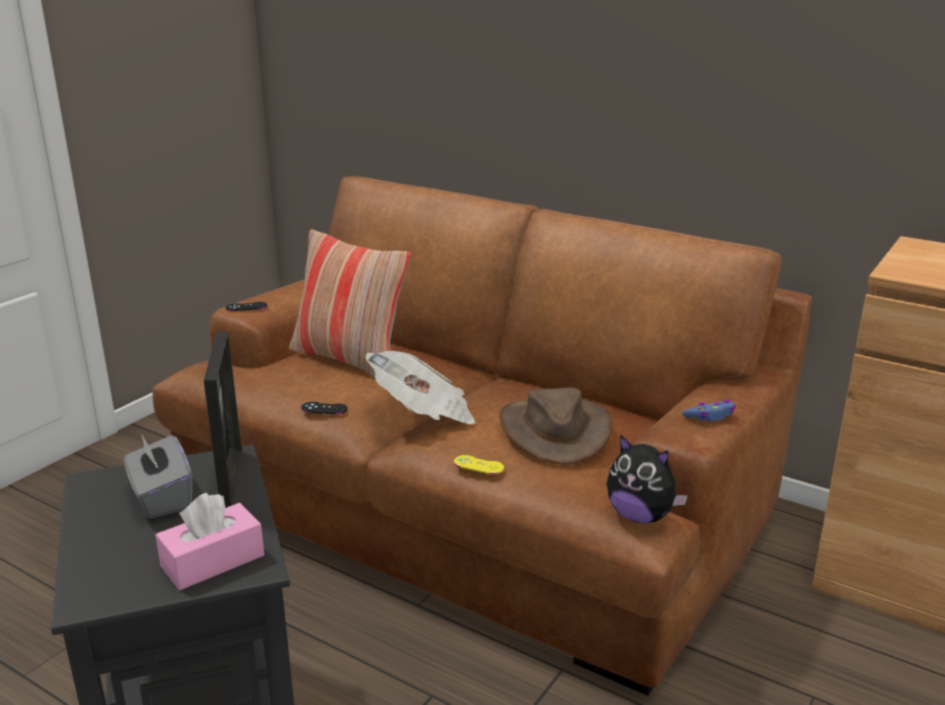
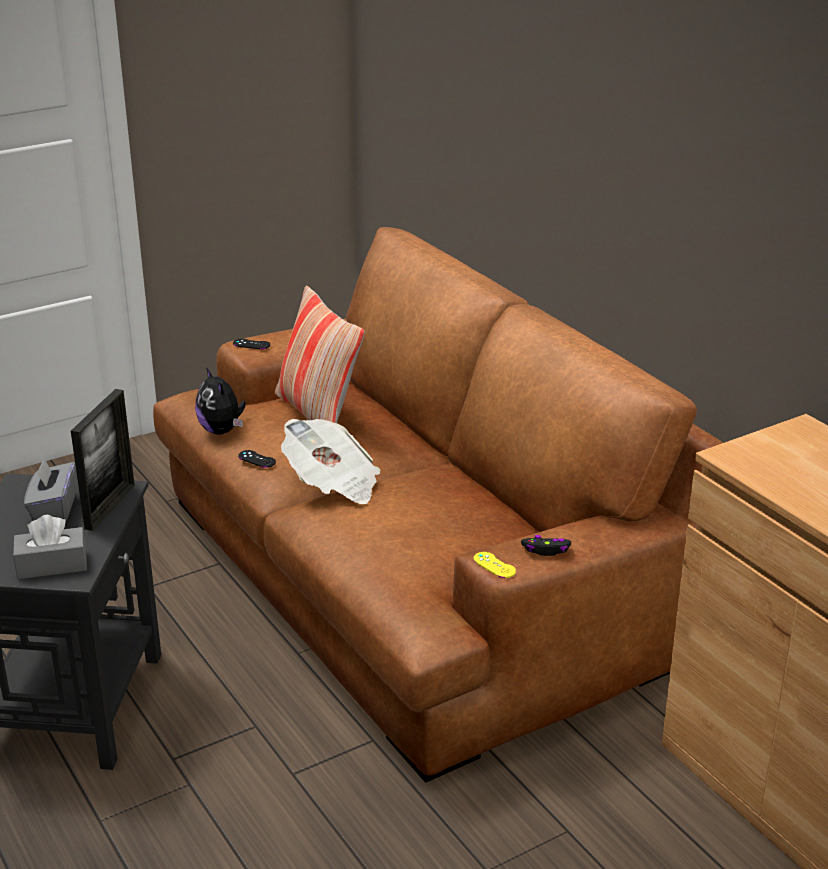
camera: 25 degrees right, 5 degrees up
pink tissue box [155,493,264,590] -> grey tissue box [13,515,87,579]
yellow game controller [454,455,504,474] -> yellow game controller moved to [473,552,516,578]
brown hat [499,387,612,465] -> none
plush toy [607,435,688,523] -> plush toy moved to [195,367,246,435]
blue game controller [682,400,736,422] -> black game controller [521,535,571,556]

